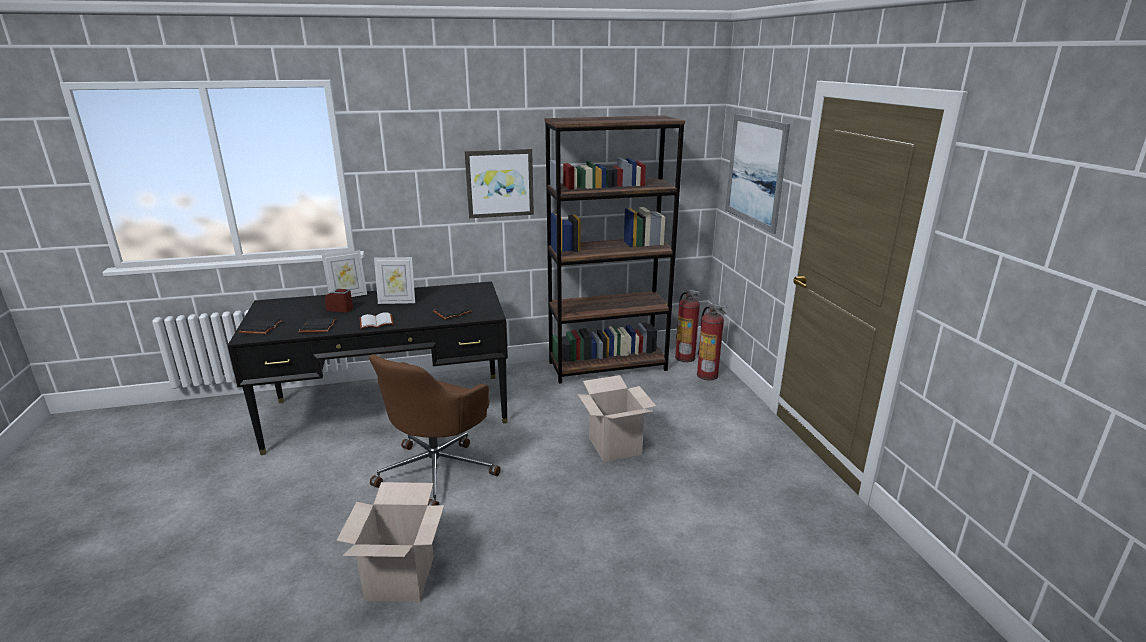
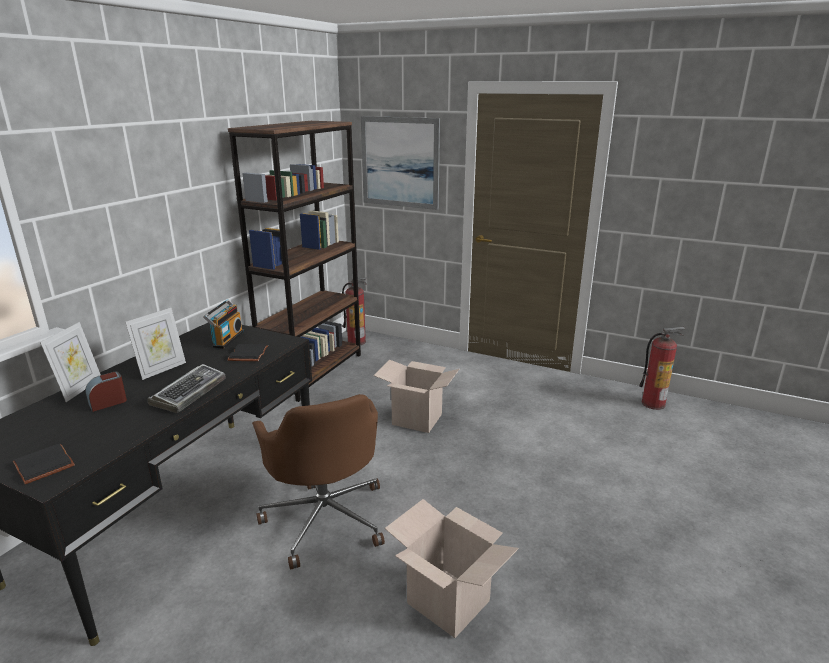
camera: 50 degrees left, 0 degrees up
black book [299,317,337,333] -> none
white book [360,312,393,329] -> keyboard [147,364,226,413]
picture [465,149,534,218] -> none
fire extinguisher [697,304,726,380] -> fire extinguisher moved to [639,327,685,410]
none -> radio [203,299,244,349]

